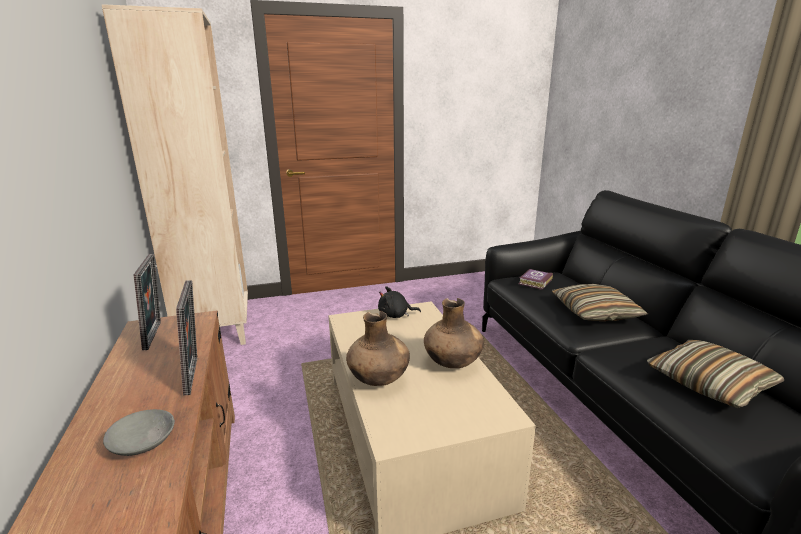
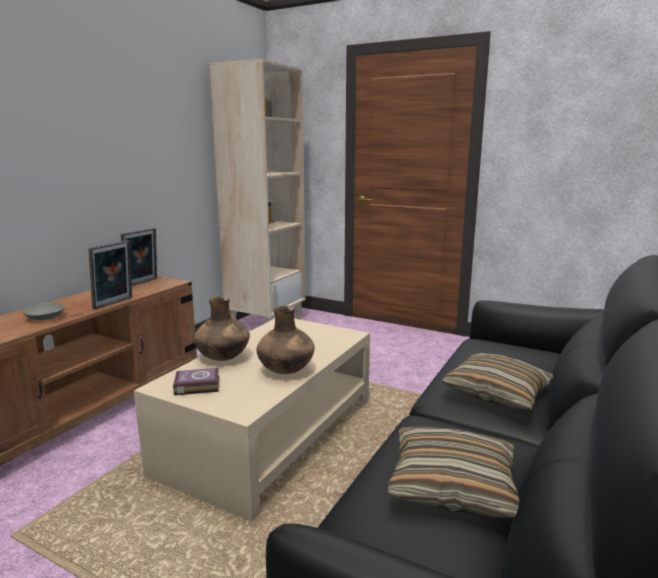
camera: 45 degrees right, 5 degrees down
black plush toy [378,286,421,318] -> none
book [519,269,553,290] -> book moved to [173,368,219,395]

